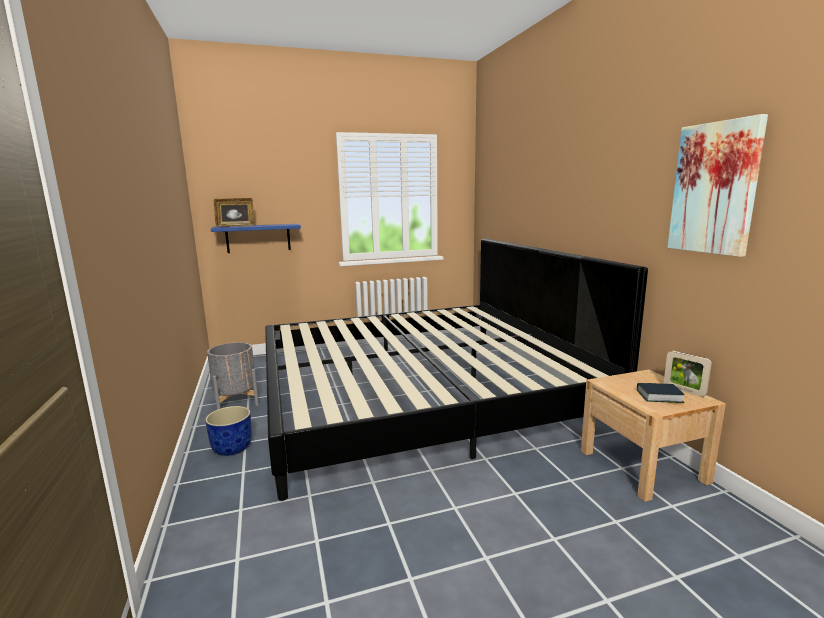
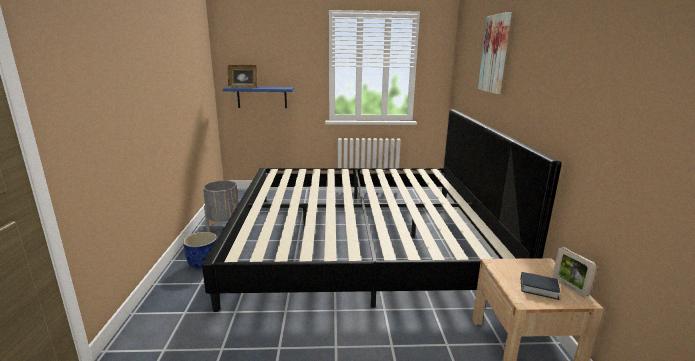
camera: 15 degrees right, 5 degrees up
picture [667,114,768,257] -> picture moved to [478,12,512,94]

